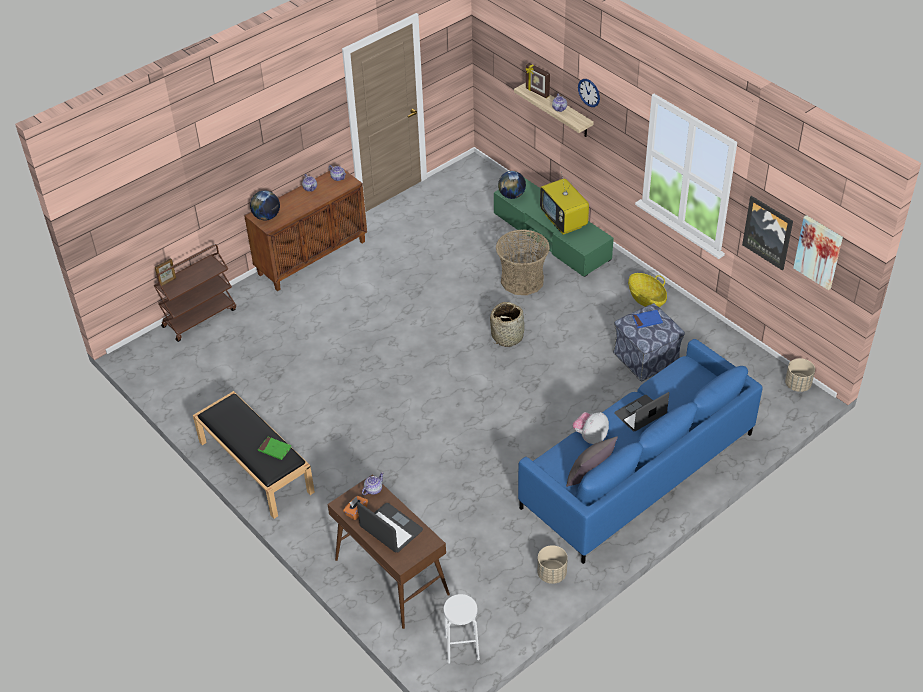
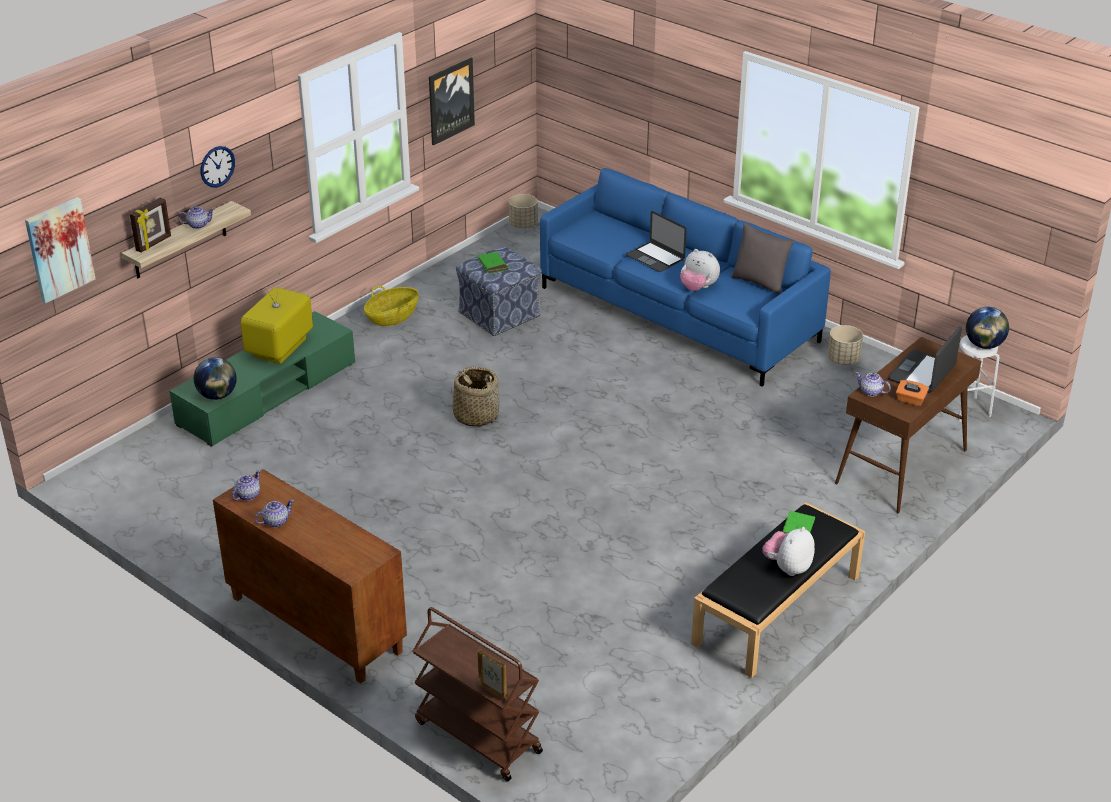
camera: 100 degrees left, 10 degrees down
globe [250,191,280,220] -> globe moved to [966,307,1009,349]
basket [496,229,550,295] -> none
television [540,172,589,235] -> television turned 150 degrees clockwise [240,273,313,364]
blue book [632,310,663,328] -> green book [478,252,508,274]
picture [793,215,843,290] -> picture moved to [25,197,96,303]
none -> plush toy [762,527,815,576]

